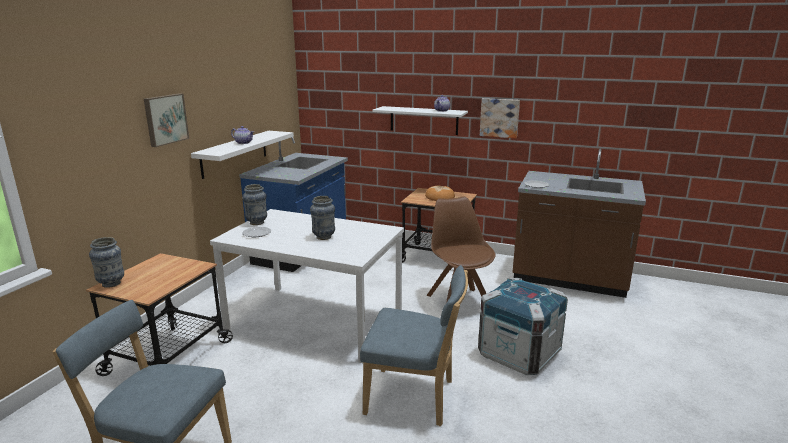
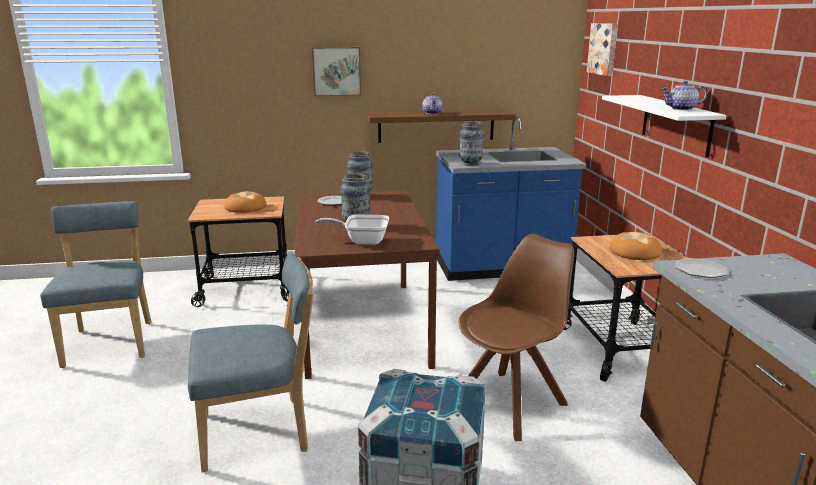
camera: 60 degrees right, 0 degrees up
vase [89,237,124,288] -> vase moved to [459,121,484,166]
white shelf [191,131,294,179] -> brown shelf [366,109,516,143]
white dining table [210,209,404,363] -> brown dining table [295,190,439,379]
blue chair [360,265,468,426] -> blue chair turned 90 degrees counterclockwise [188,253,314,472]
picture [480,98,520,138] -> picture moved to [587,23,618,76]
none -> bread [224,191,266,213]
none -> frying pan [316,215,389,245]

